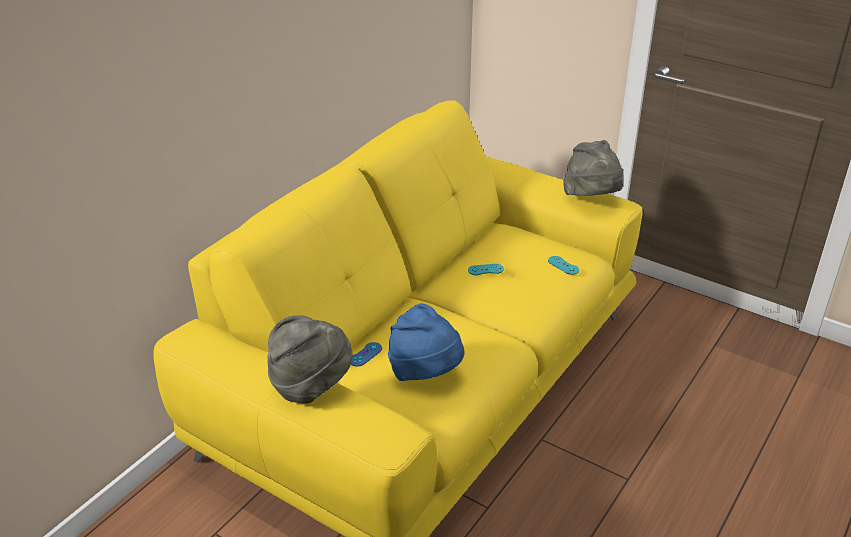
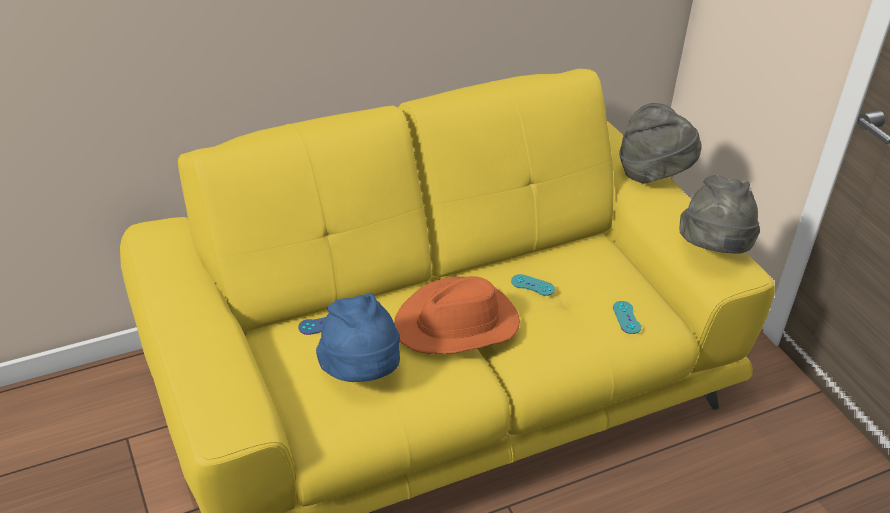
camera: 30 degrees right, 5 degrees up
grey hat [267,315,352,404] -> grey hat moved to [620,103,701,184]
none -> orange hat [394,276,520,354]

